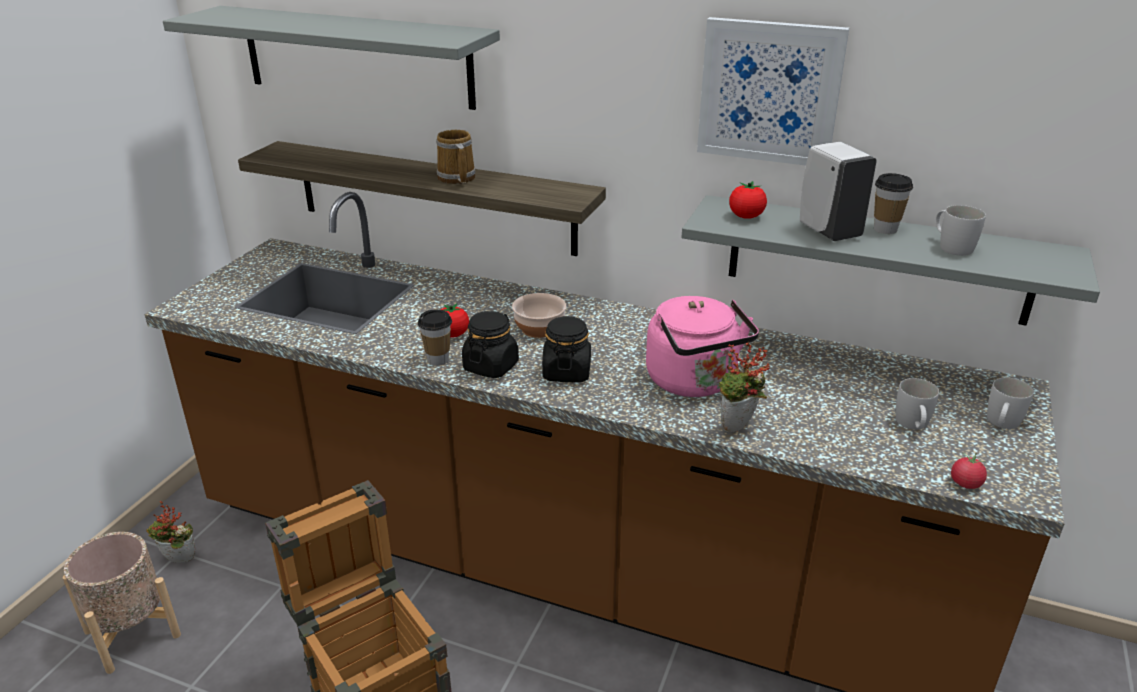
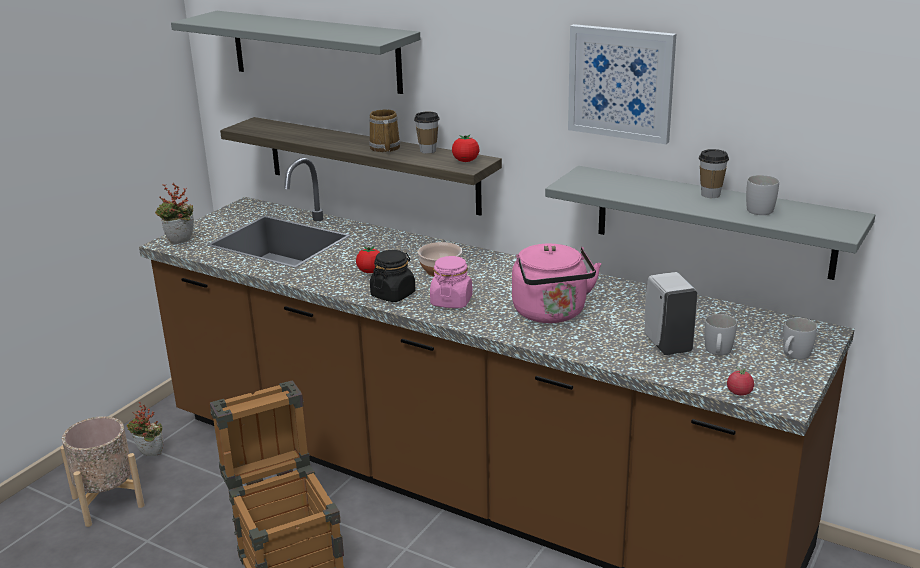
camera: 10 degrees right, 5 degrees down
cup [418,309,452,366] -> cup moved to [414,112,439,154]
black jar [542,316,591,382] -> pink jar [430,256,473,308]
potted plant [719,341,770,432] -> potted plant moved to [155,183,194,244]
tomato [729,181,767,219] -> tomato moved to [452,135,479,162]
white soap dispenser [800,142,877,241] -> white soap dispenser moved to [645,272,698,355]

